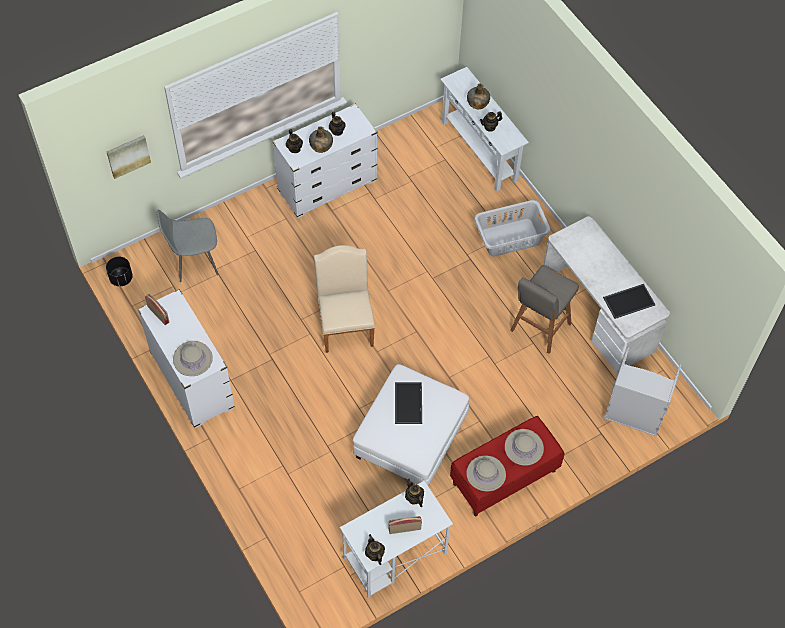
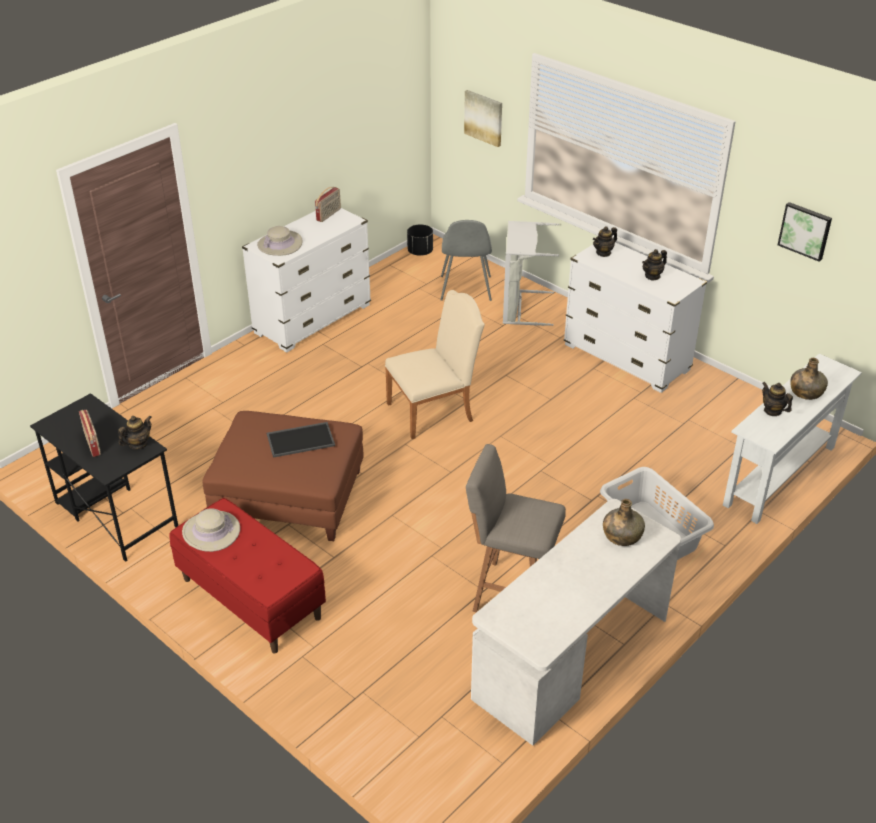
camera: 75 degrees right, 20 degrees down
grey chair [157,210,219,282] -> grey chair turned 150 degrees counterclockwise [440,220,492,301]
green bottle [309,126,333,153] -> green bottle moved to [603,499,645,546]
white desk [340,481,453,598] -> black desk [30,393,178,562]
white ottoman [353,364,469,485] -> brown ottoman [203,411,364,541]
teapot [365,534,385,565] -> none
beige hat [505,429,544,466] -> none
tray [603,284,656,319] -> none
grey laundry basket [604,347,681,436] -> grey laundry basket moved to [503,221,559,326]
none -> picture [778,202,832,262]

